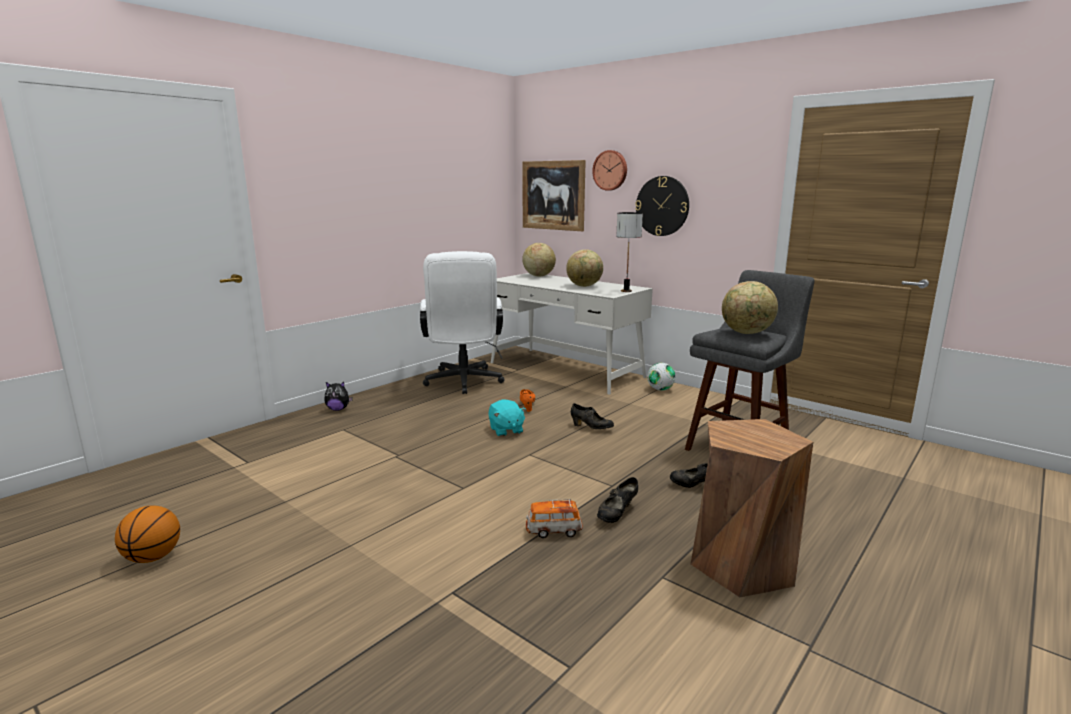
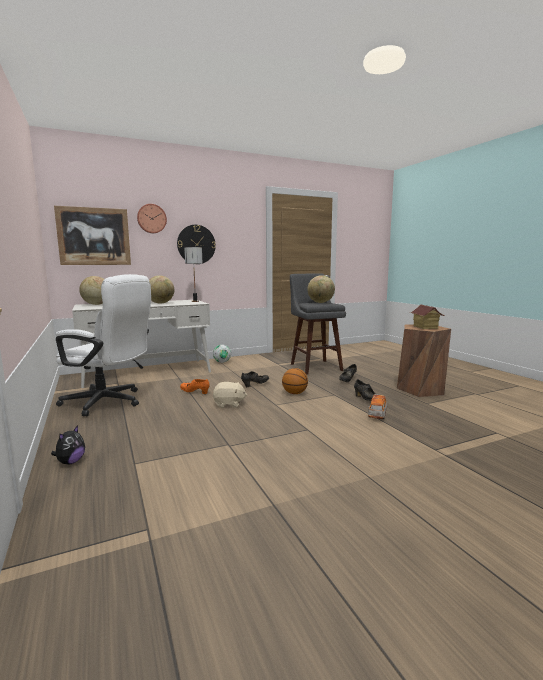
camera: 65 degrees left, 5 degrees down
basketball [115,505,180,563] -> basketball moved to [282,368,308,394]
turquoise plush toy [488,399,527,437] -> beige plush toy [213,382,247,408]
none -> toy house [410,304,444,329]

